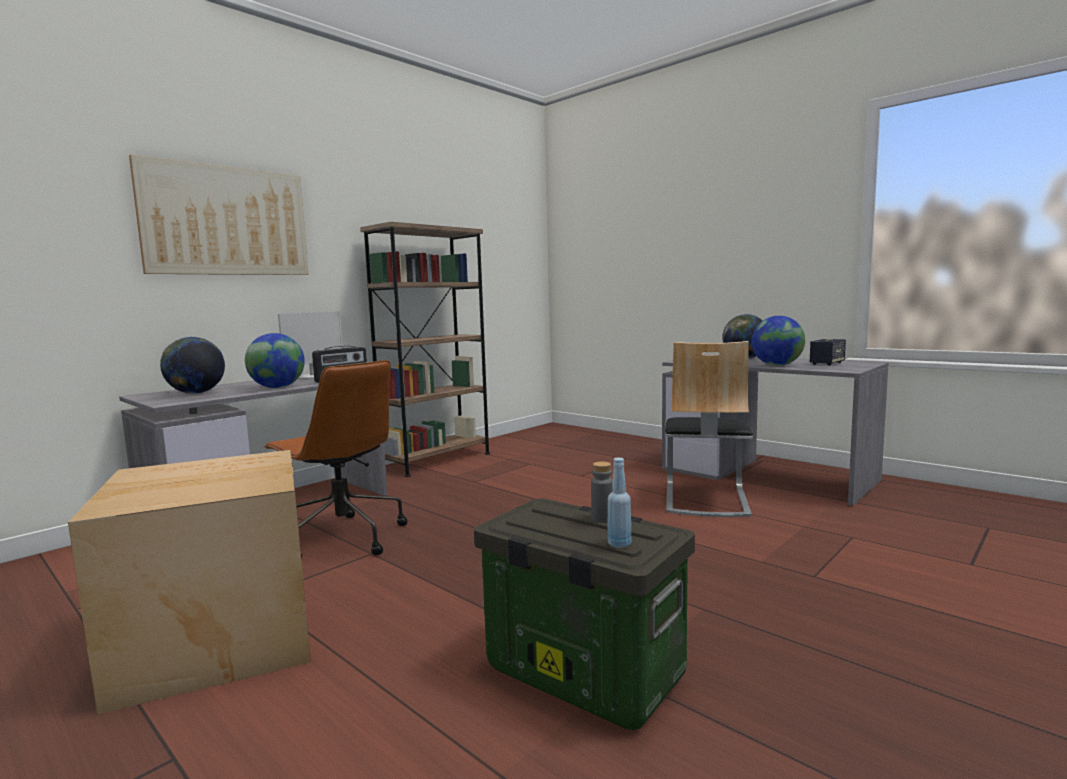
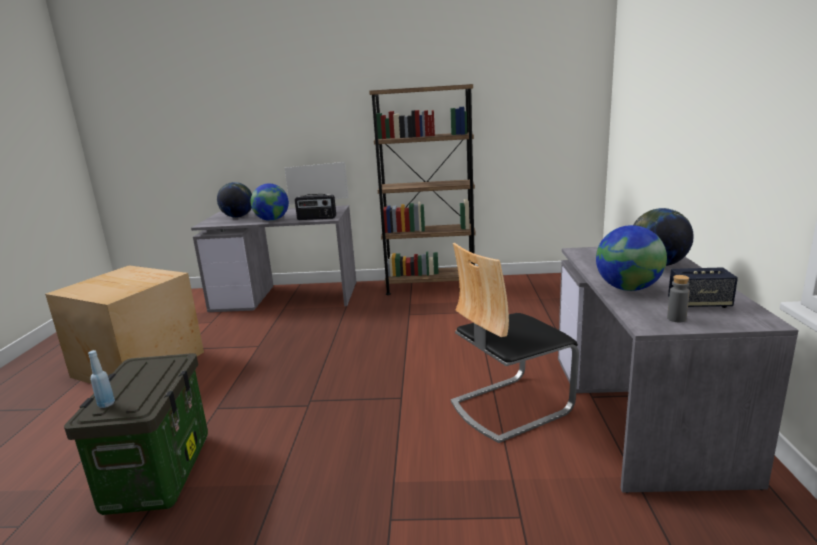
camera: 50 degrees right, 10 degrees up
picture [129,154,309,275] -> none
brown office chair [264,360,408,559] -> none
grey bottle [591,461,613,523] -> grey bottle moved to [667,275,690,322]

